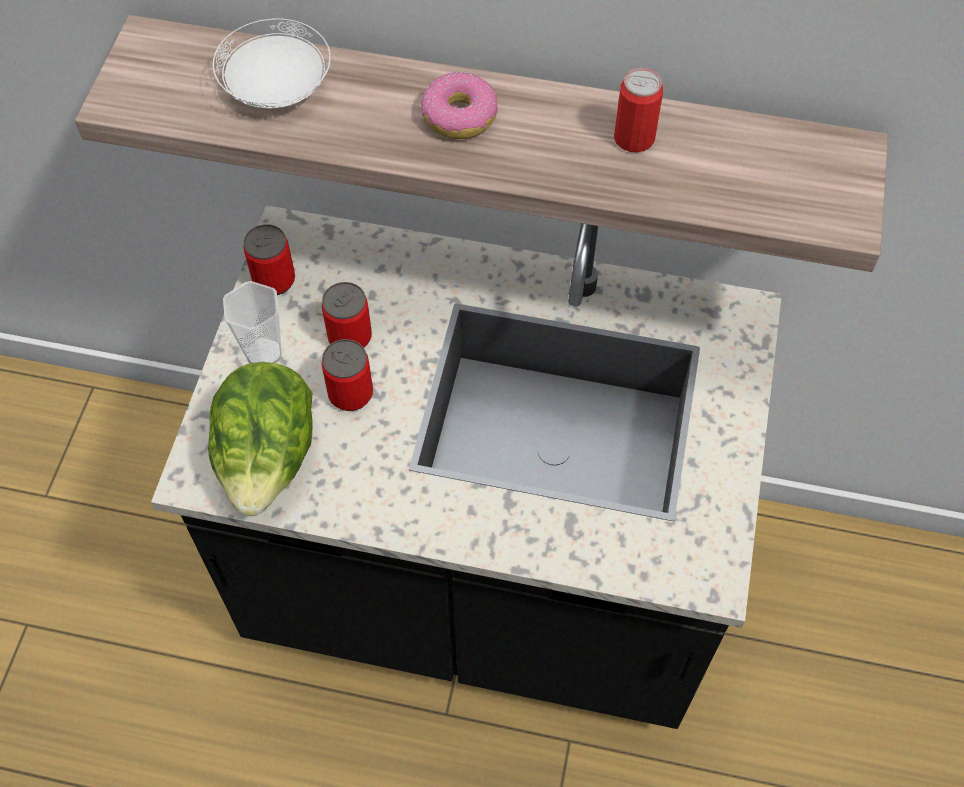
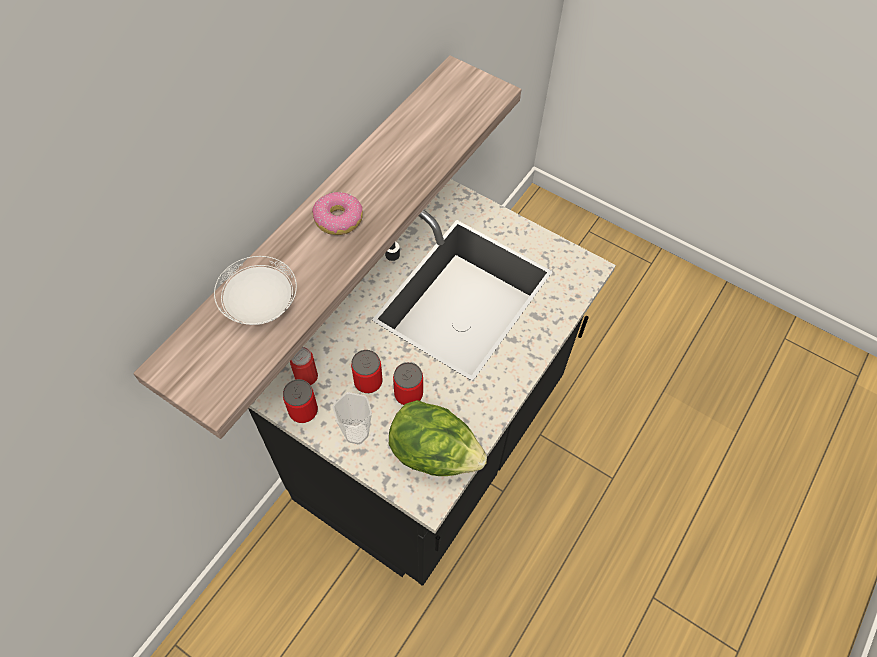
camera: 70 degrees left, 0 degrees up
can [614,68,663,152] -> can moved to [290,347,318,385]

